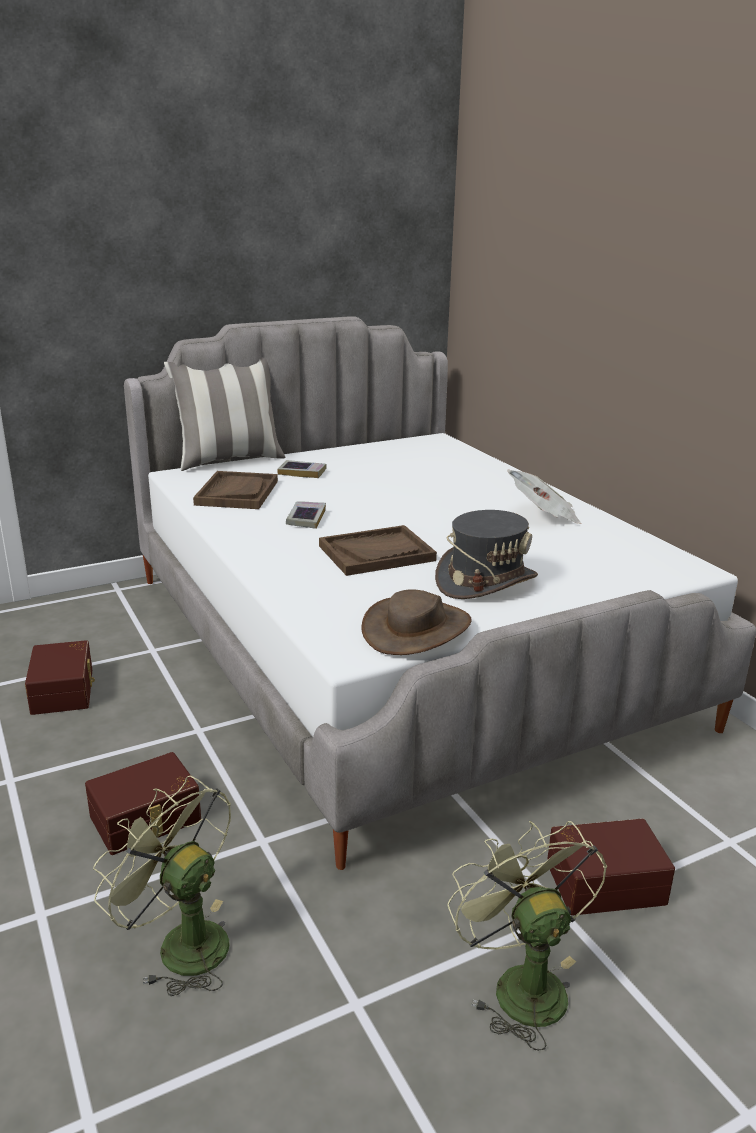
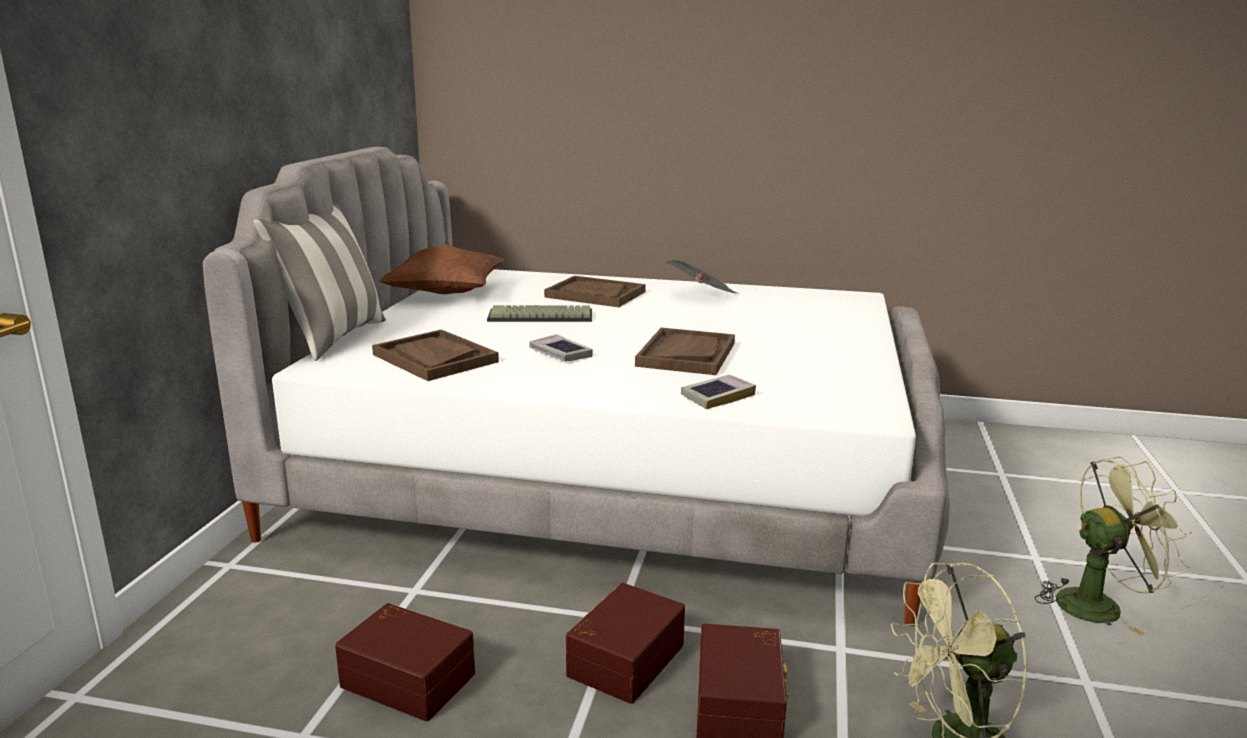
camera: 50 degrees left, 5 degrees down
book [277,460,327,478] -> book moved to [681,375,756,409]
brown hat [361,589,472,655] -> none
grey hat [435,510,538,599] -> none
green fan [448,821,607,1051] -> green fan turned 150 degrees clockwise [1035,456,1192,636]
brown storage box [547,818,675,915] -> brown storage box moved to [566,583,685,704]
none -> brown pillow [378,244,504,294]
none -> keyboard [487,305,592,322]
none -> brown tray [544,276,646,307]

